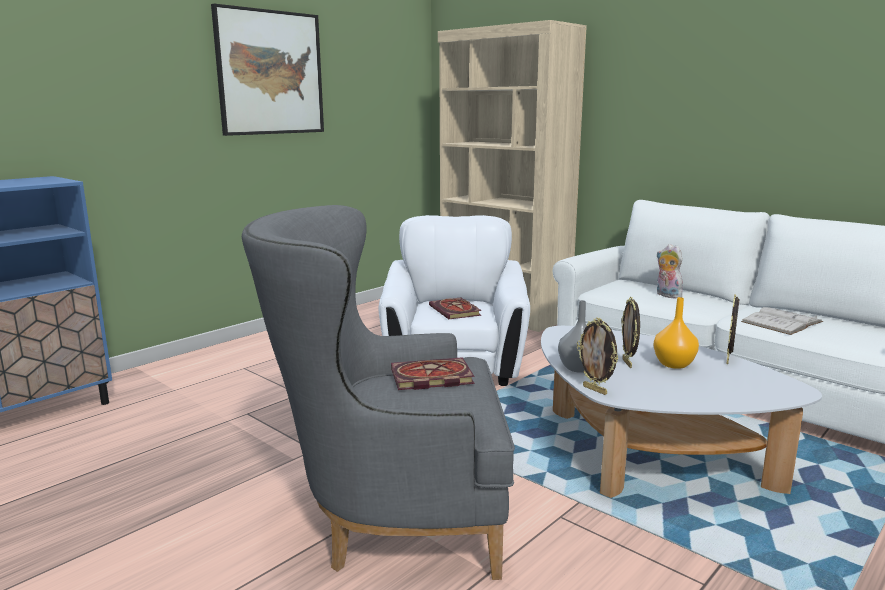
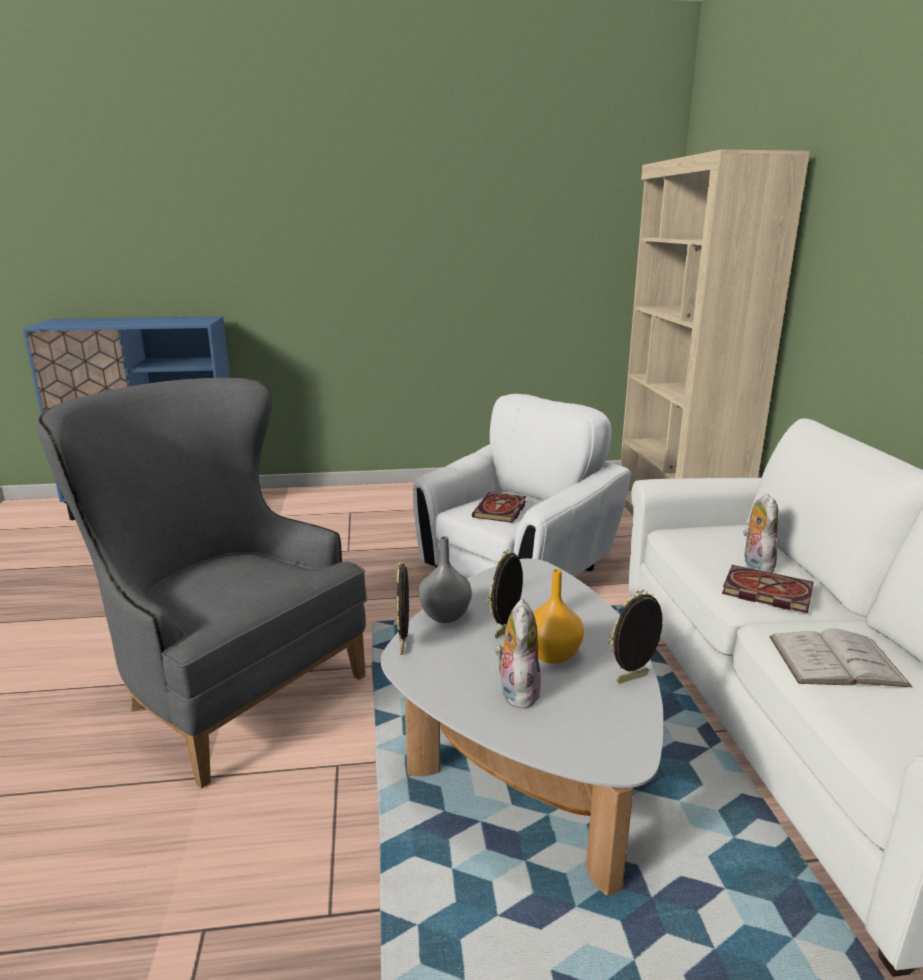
camera: 40 degrees right, 5 degrees up
picture [211,4,324,136] -> none
book [391,357,475,390] -> book moved to [722,565,814,613]
none -> plush toy [495,599,541,709]

